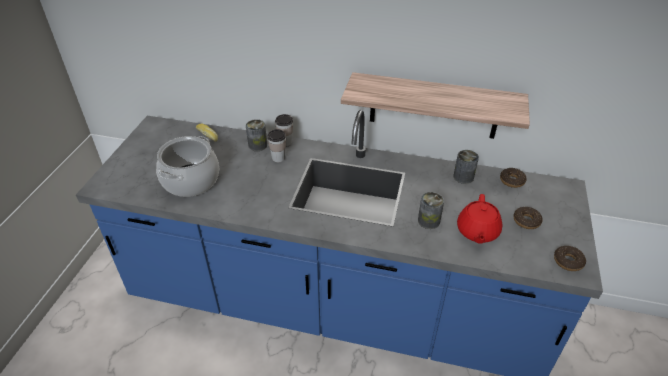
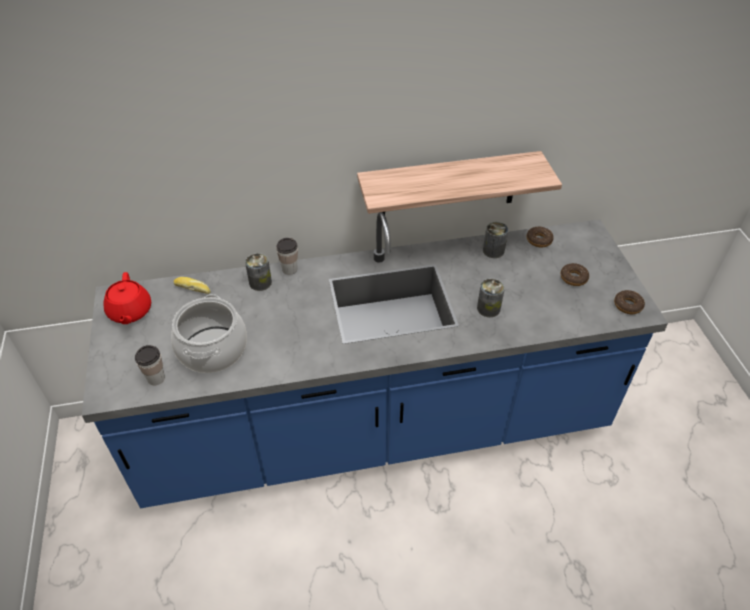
camera: 25 degrees left, 5 degrees up
cup [267,129,286,162] -> cup moved to [135,345,165,385]
red teapot [457,194,502,244] -> red teapot moved to [103,272,151,324]

